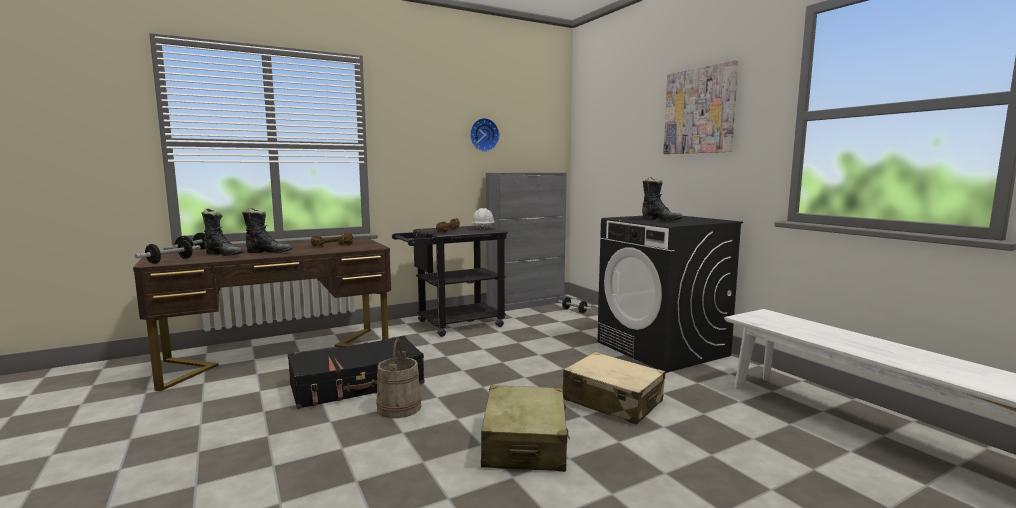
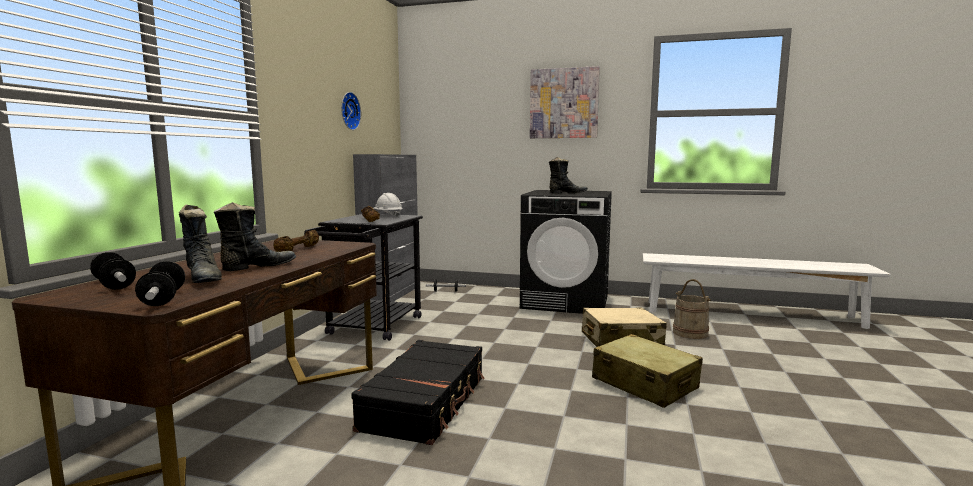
camera: 45 degrees left, 0 degrees up
black boot [201,208,243,256] -> black boot turned 75 degrees clockwise [179,204,222,283]
beige bucket [376,339,422,418] -> beige bucket moved to [673,279,711,339]

